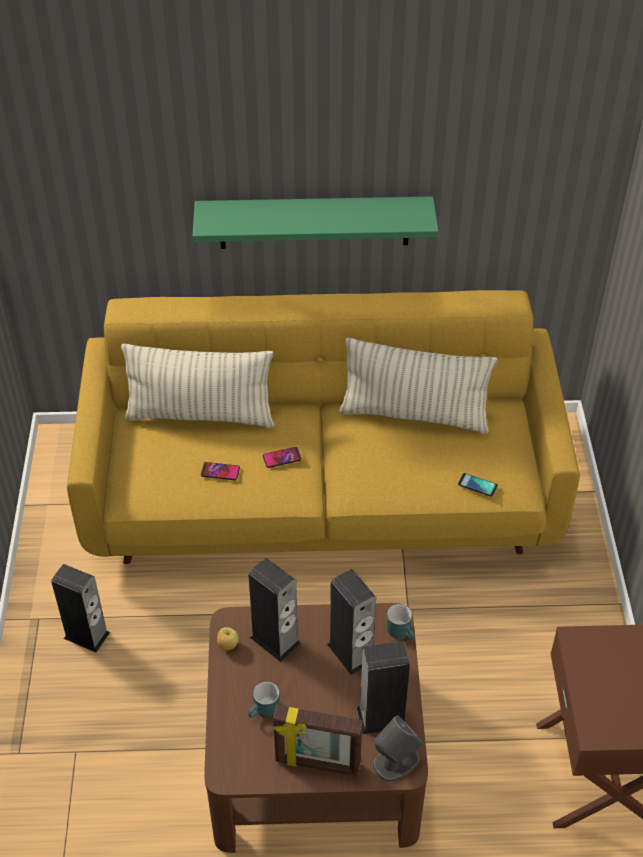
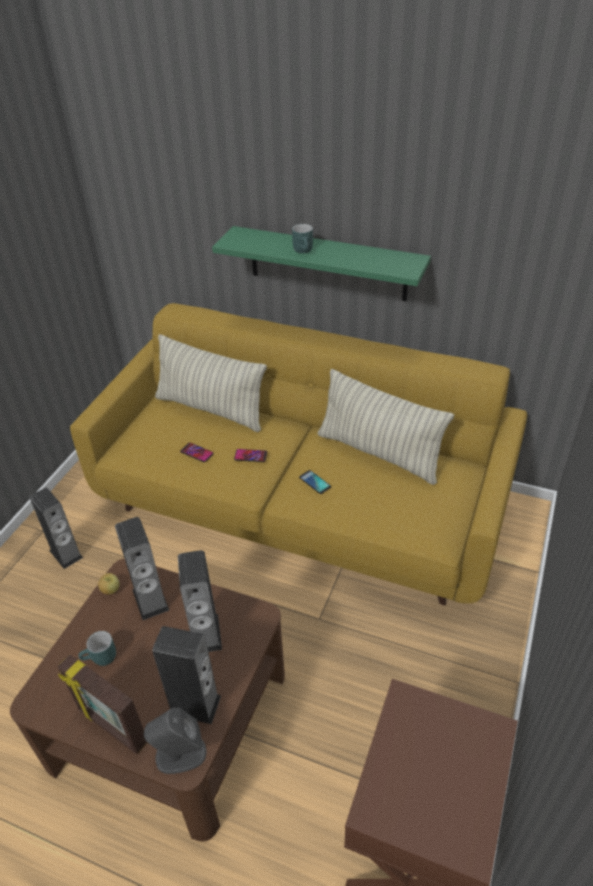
camera: 25 degrees right, 5 degrees down
turquoise mug [386,604,414,640] -> turquoise mug moved to [292,224,313,253]
phone [458,473,498,497] -> phone moved to [299,470,331,494]

